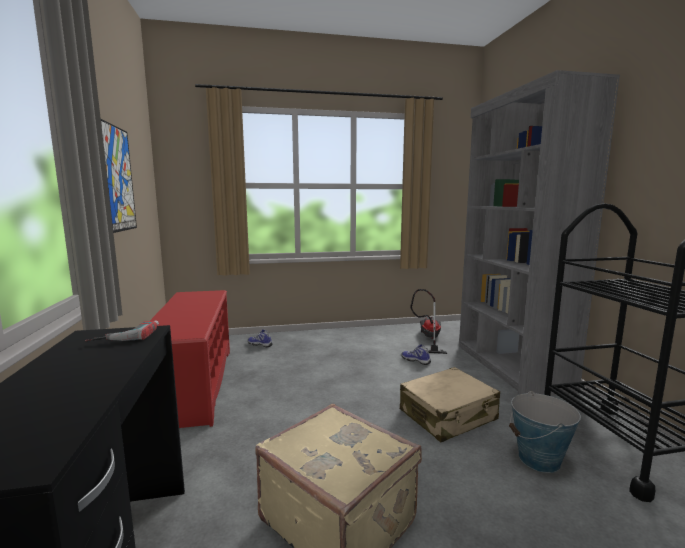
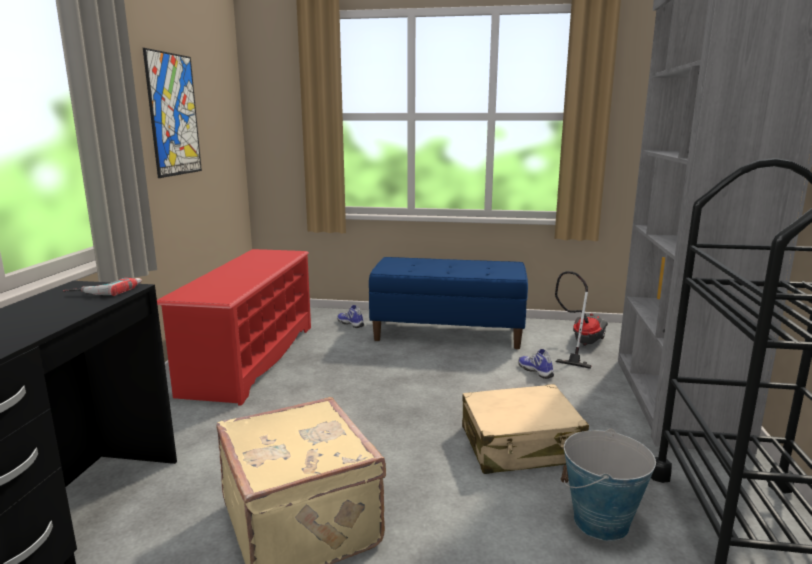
camera: 20 degrees right, 5 degrees up
none -> blue bench [369,257,528,349]

